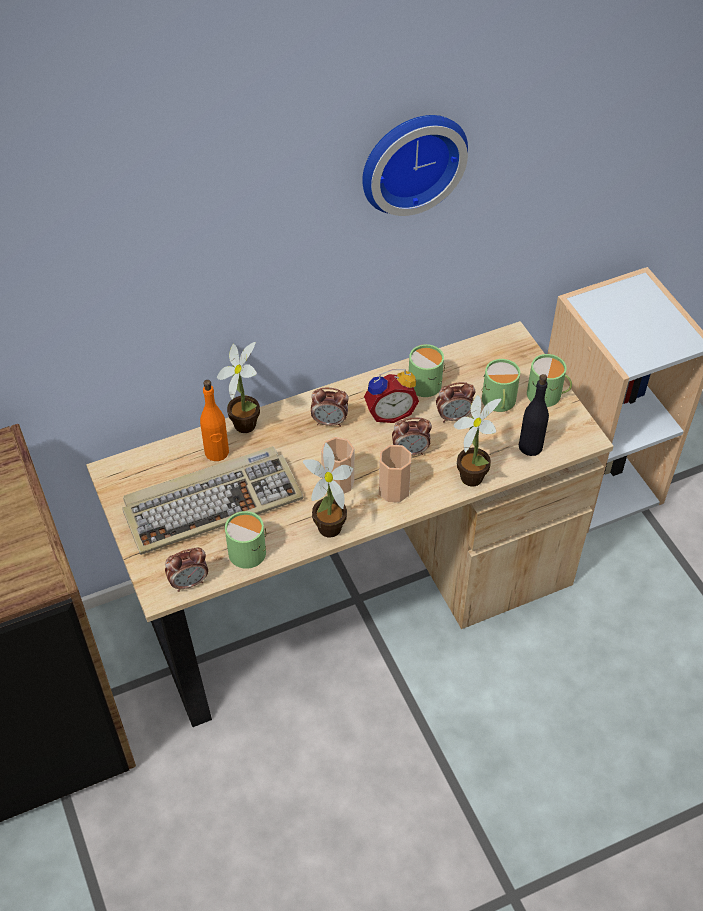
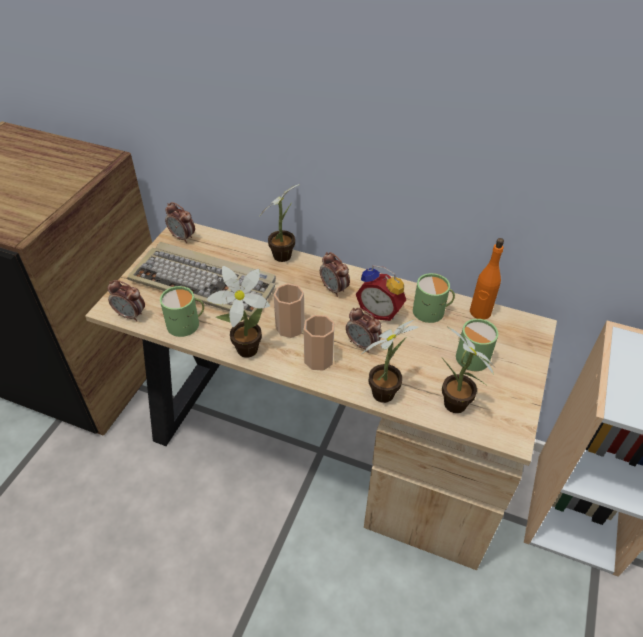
camera: 45 degrees right, 5 degrees down
orange bottle [200,380,229,461] -> orange bottle moved to [470,238,504,320]
wall clock [362,115,468,216] -> none
alarm clock [436,382,475,423] -> alarm clock moved to [165,202,195,243]
black bottle [519,374,549,456] -> potted plant [441,326,494,413]
green mug [527,354,572,407] -> none

